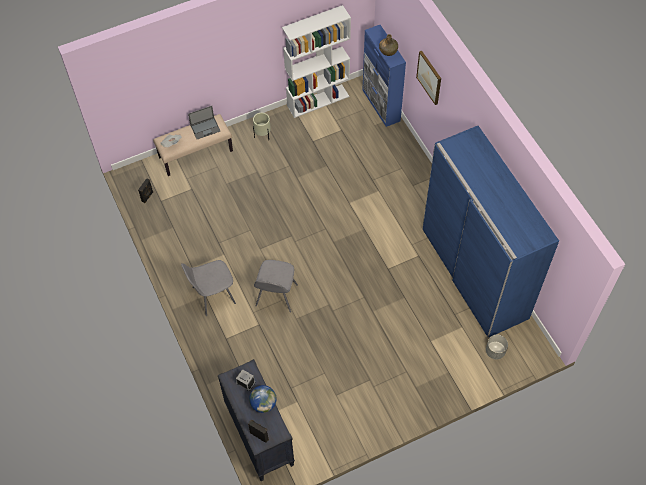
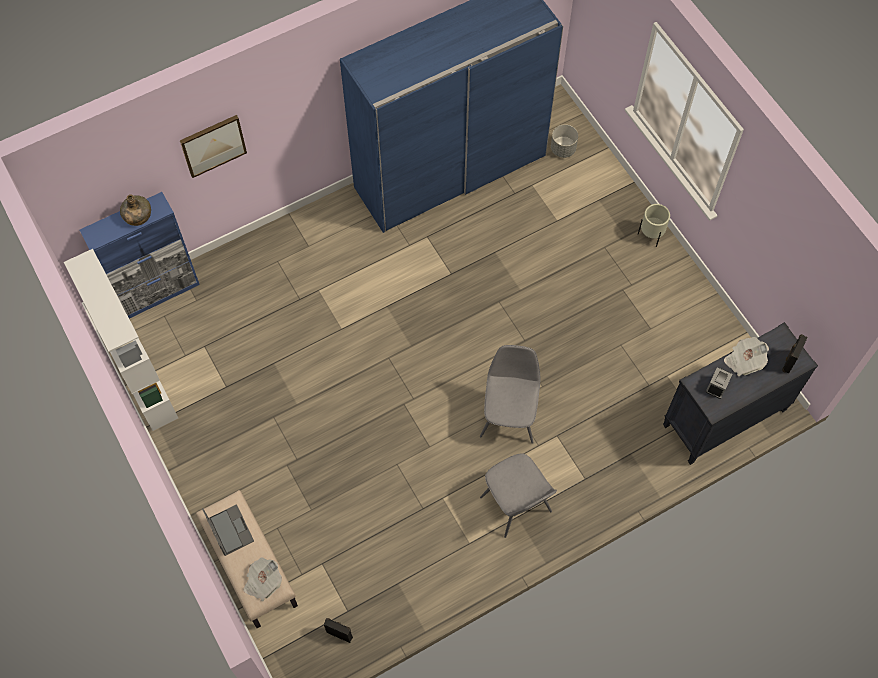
camera: 95 degrees left, 5 degrees up
globe [249,385,277,413] -> newspaper [724,337,769,376]
beige planter [253,113,271,140] -> beige planter moved to [638,204,670,247]
grey chair [254,260,298,313] -> grey chair turned 90 degrees counterclockwise [480,345,540,444]

